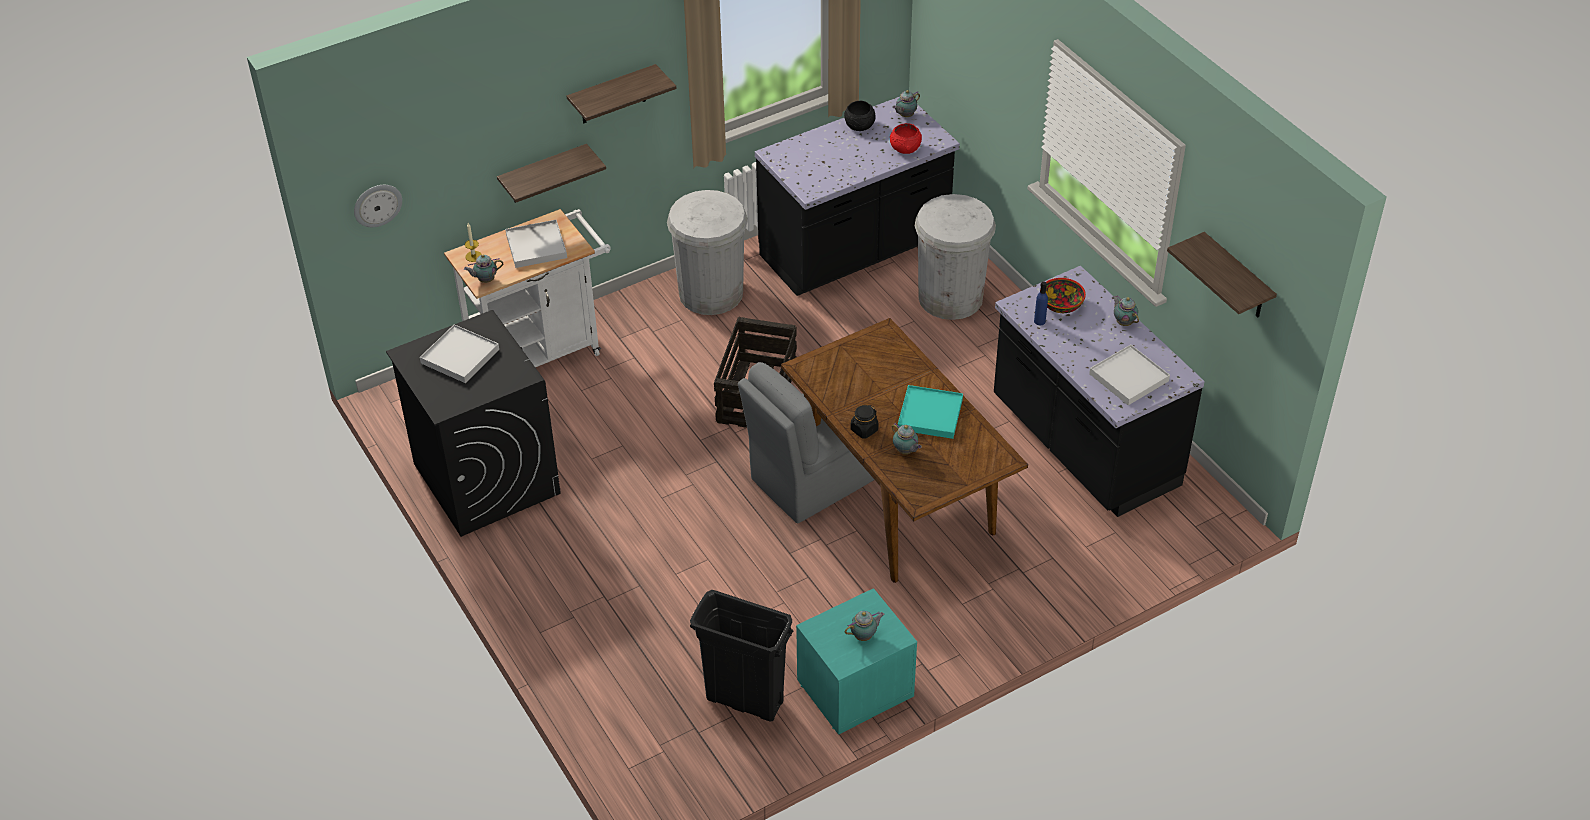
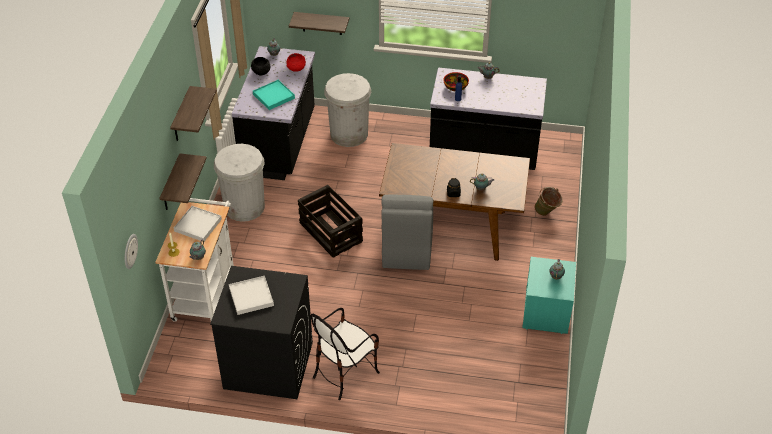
camera: 50 degrees left, 0 degrees up
black trash can [690,590,793,721] -> none
turquoise tray [898,385,963,439] -> turquoise tray moved to [253,80,295,110]
white tray [1089,344,1170,405] -> none
shelf [1167,232,1277,317] -> shelf moved to [289,12,349,35]
none -> chair [311,308,380,400]
none -> green bucket [534,187,563,216]

